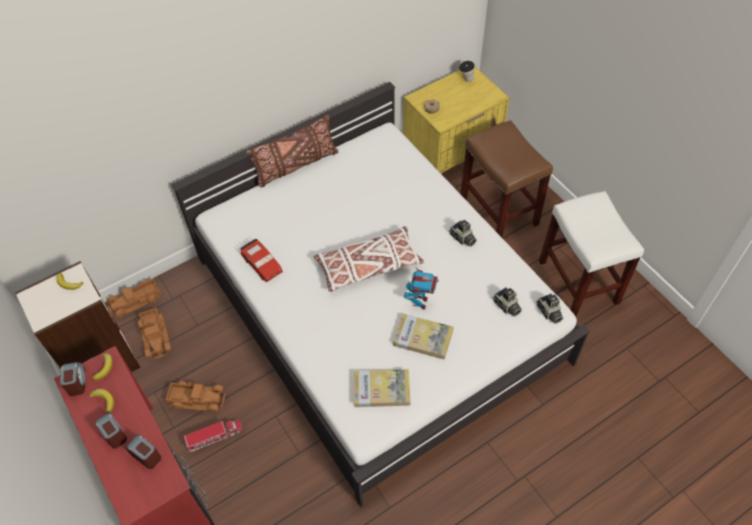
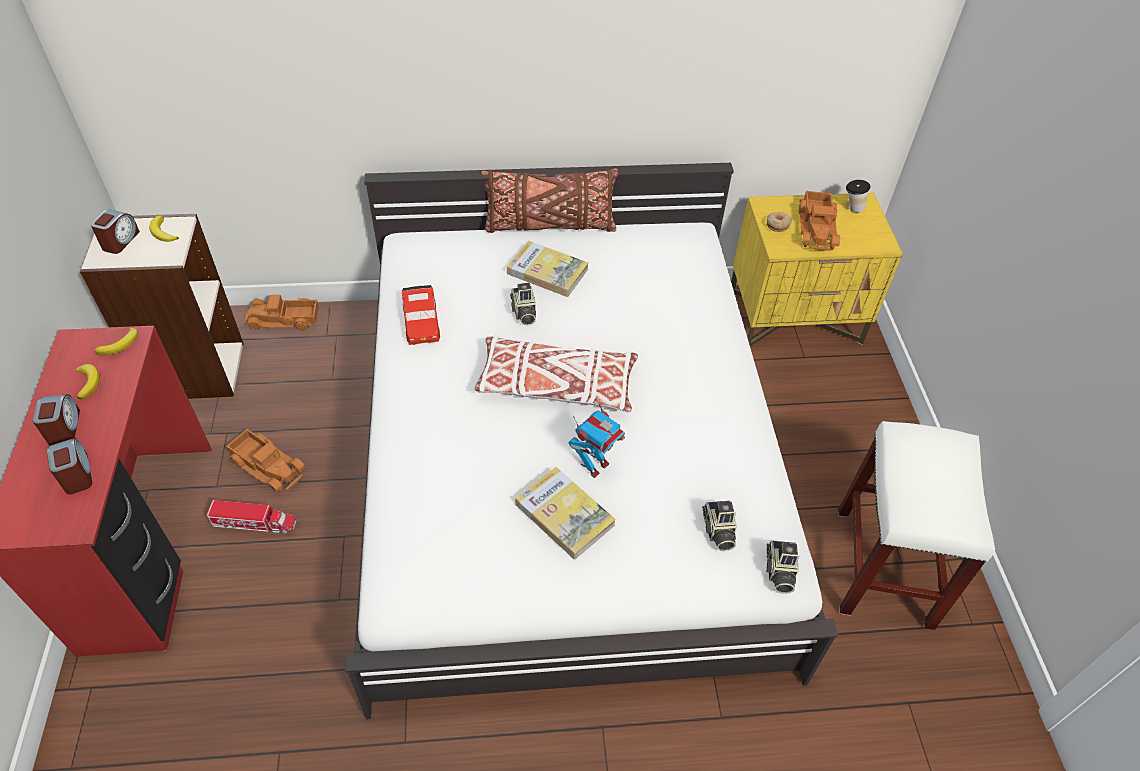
camera: 25 degrees right, 5 degrees down
alarm clock [60,362,85,396] -> alarm clock moved to [91,209,140,254]
toy truck [138,308,171,359] -> toy truck moved to [798,191,840,251]
book [354,369,410,407] -> book moved to [507,241,588,297]
camera [449,220,477,247] -> camera moved to [510,283,536,326]
brown stool [460,120,553,237] -> none

